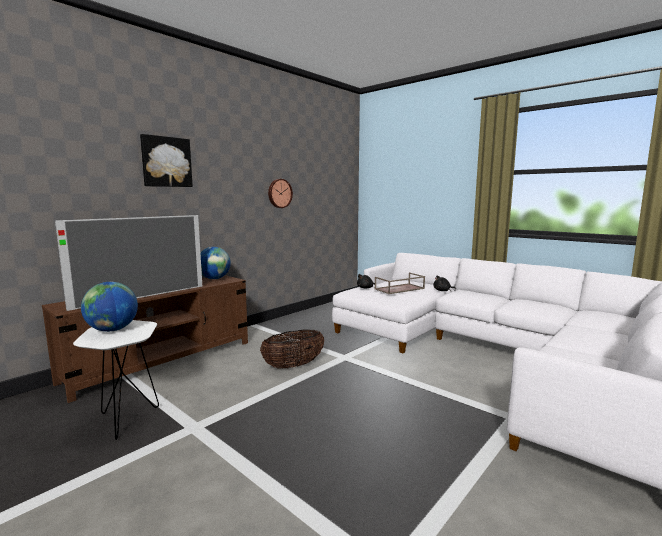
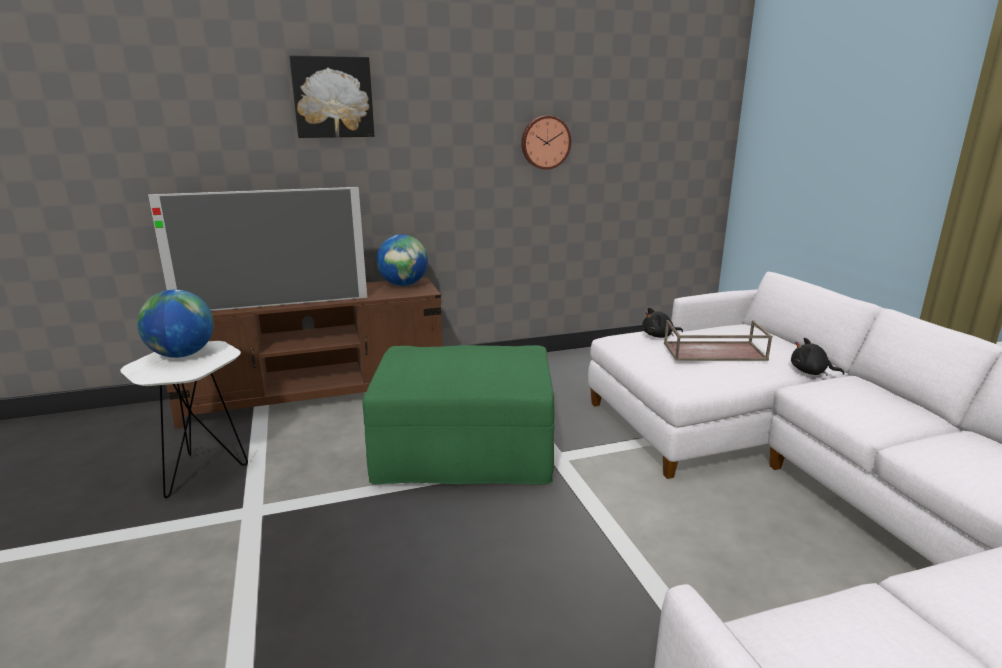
camera: 30 degrees right, 10 degrees up
basket [260,330,324,369] -> green ottoman [362,345,554,484]

